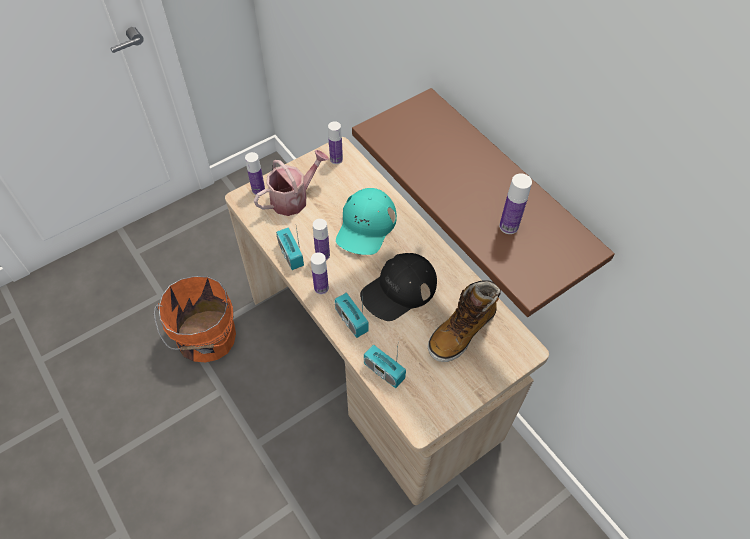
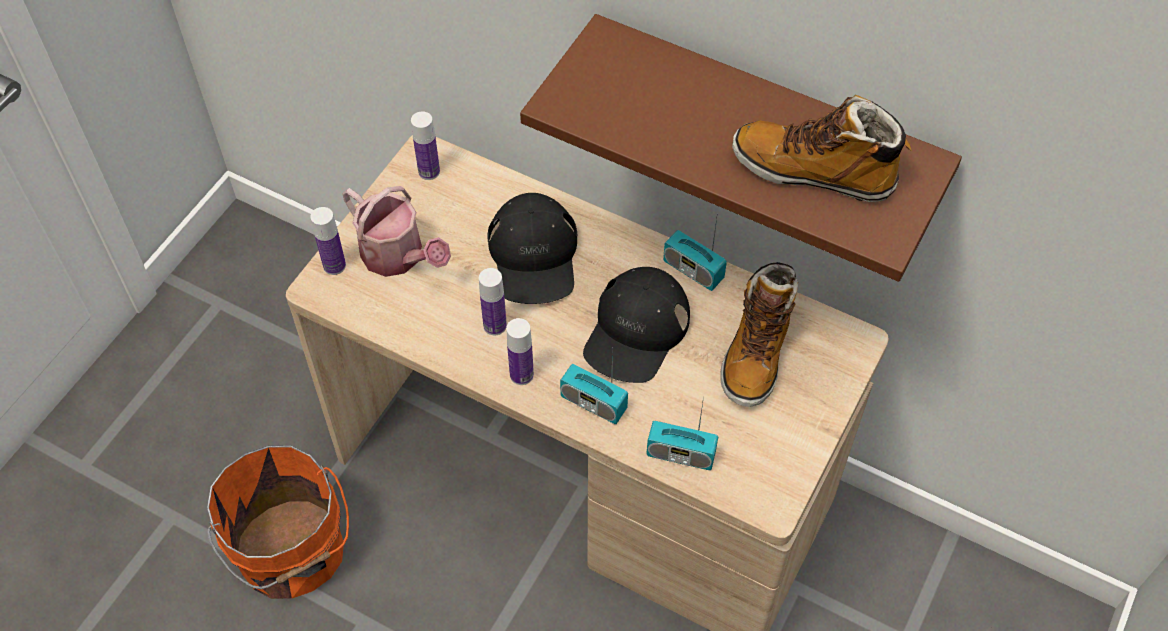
camera: 25 degrees left, 0 degrees up
watering can [254,150,330,216] -> watering can turned 105 degrees clockwise [342,186,451,277]
radio [276,227,304,270] -> radio moved to [663,219,727,291]
turquoise cap [336,188,397,255] -> black cap [487,193,577,304]
bottle [499,174,532,234] -> boot [732,95,912,202]

